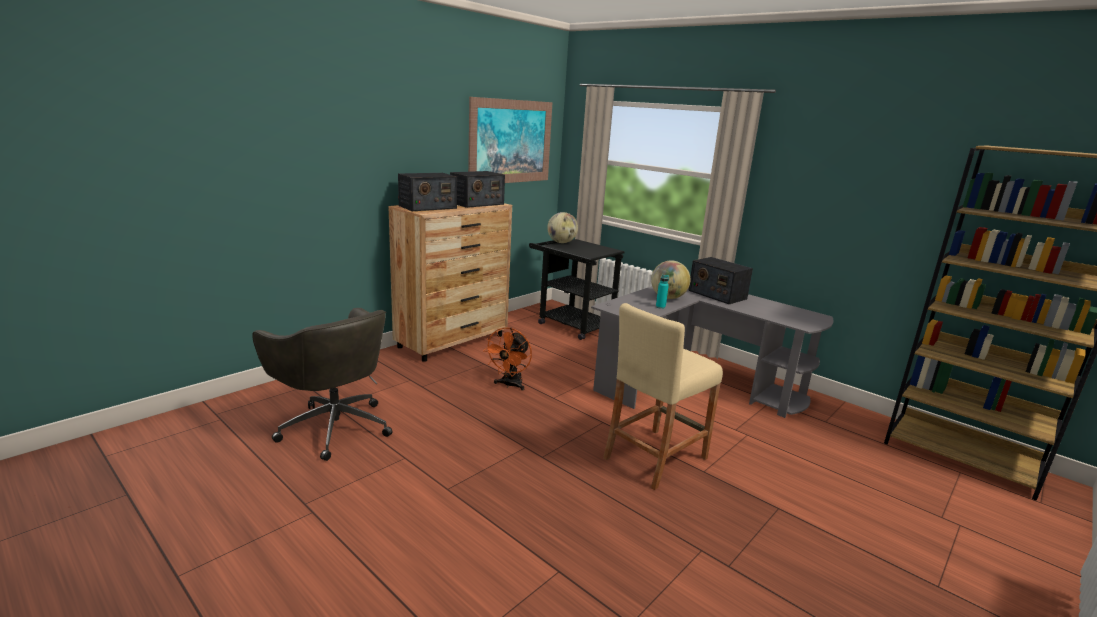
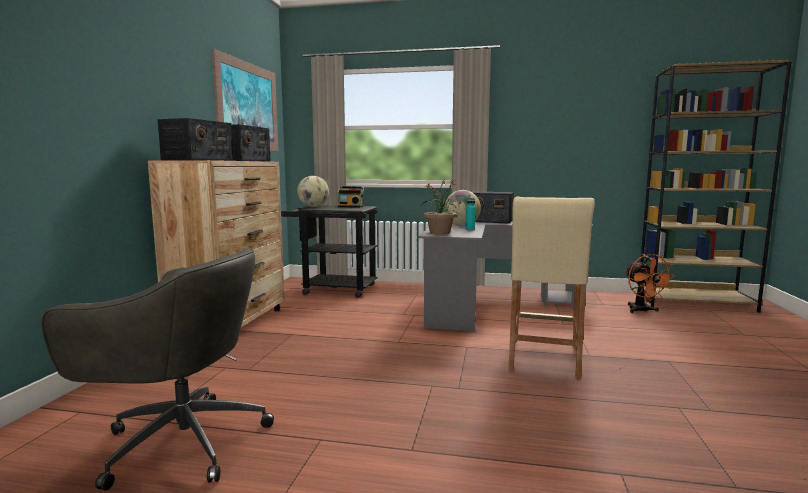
camera: 30 degrees left, 10 degrees down
orange fan [483,327,532,391] -> orange fan moved to [625,254,675,313]
none -> radio [337,186,365,208]
none -> potted plant [422,179,461,234]

